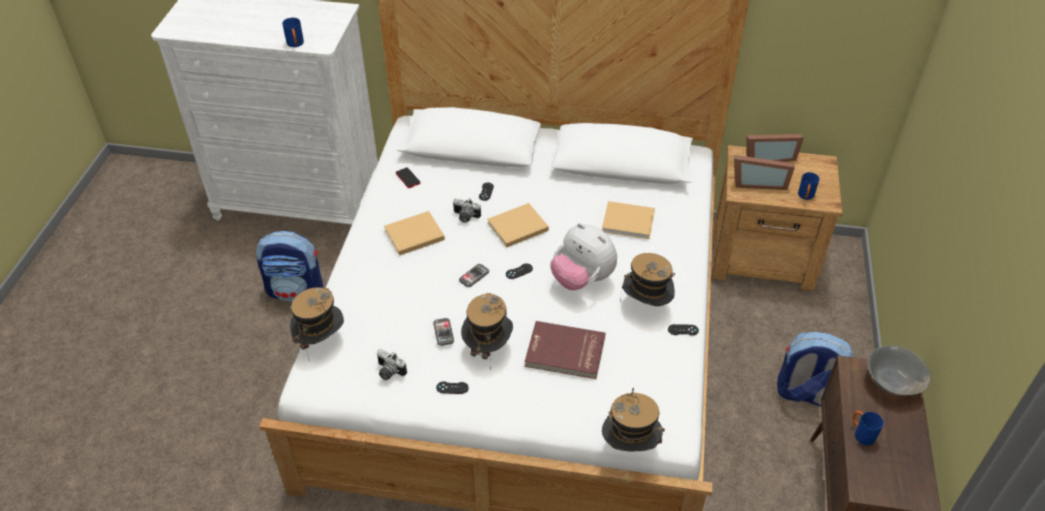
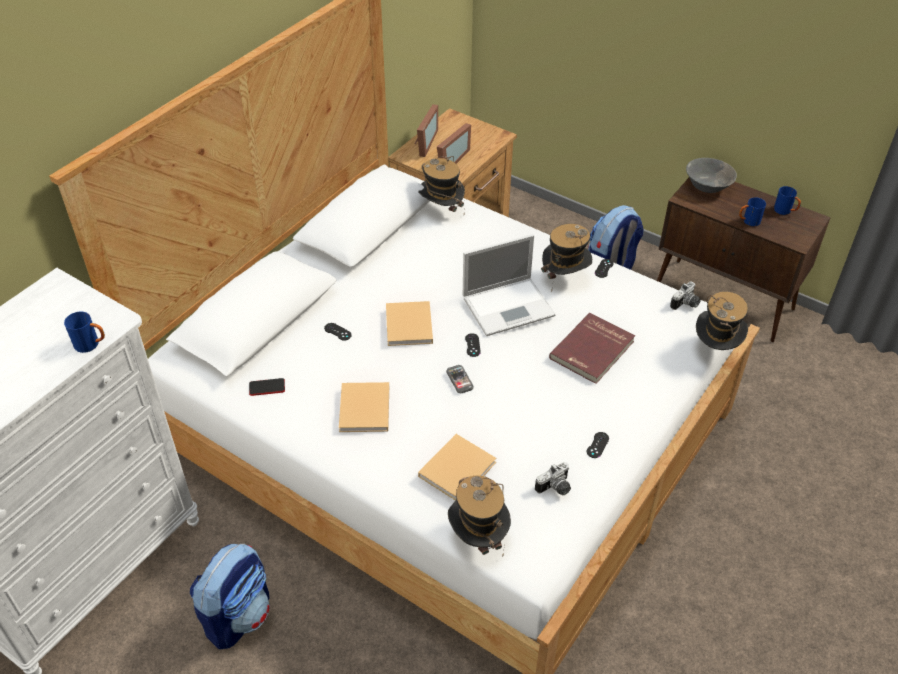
camera: 65 degrees left, 0 degrees up
phone [433,318,454,346] -> none
camera [453,198,481,223] -> camera moved to [670,281,701,310]
hat [461,293,513,369] -> hat moved to [418,156,465,212]
plush toy [551,223,617,290] -> laptop [463,234,556,336]
beige book [602,201,655,239] -> beige book moved to [418,434,497,501]
blue mug [798,172,820,200] -> blue mug moved to [774,186,801,215]

